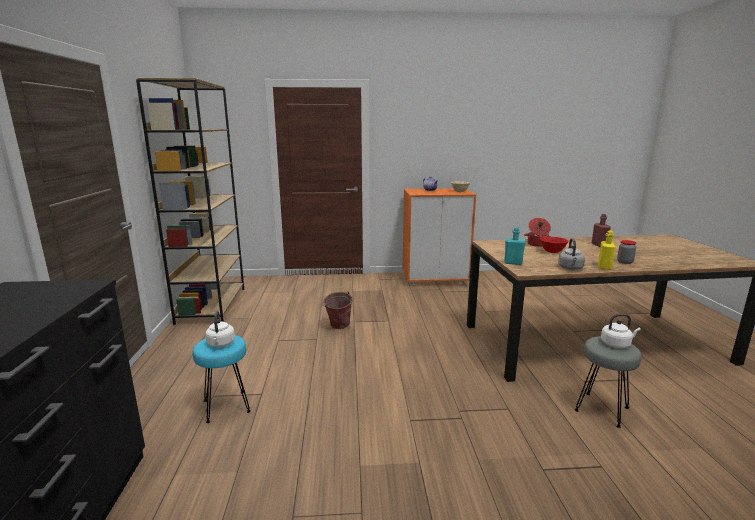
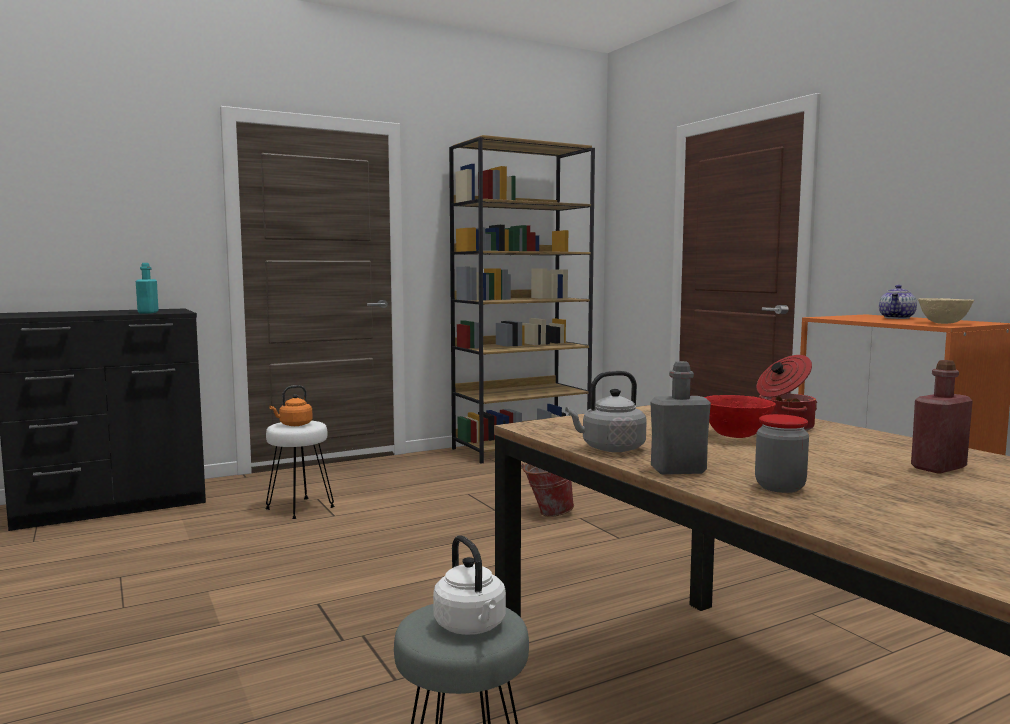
camera: 65 degrees right, 10 degrees down
turquoise stool [193,335,251,423] -> white stool [265,421,335,519]
white kettle [205,311,235,347] -> orange kettle [269,385,313,426]
turquoise bottle [504,227,526,265] -> turquoise bottle moved to [136,263,159,314]
yellow bottle [598,231,616,270] -> grey bottle [650,361,711,475]

